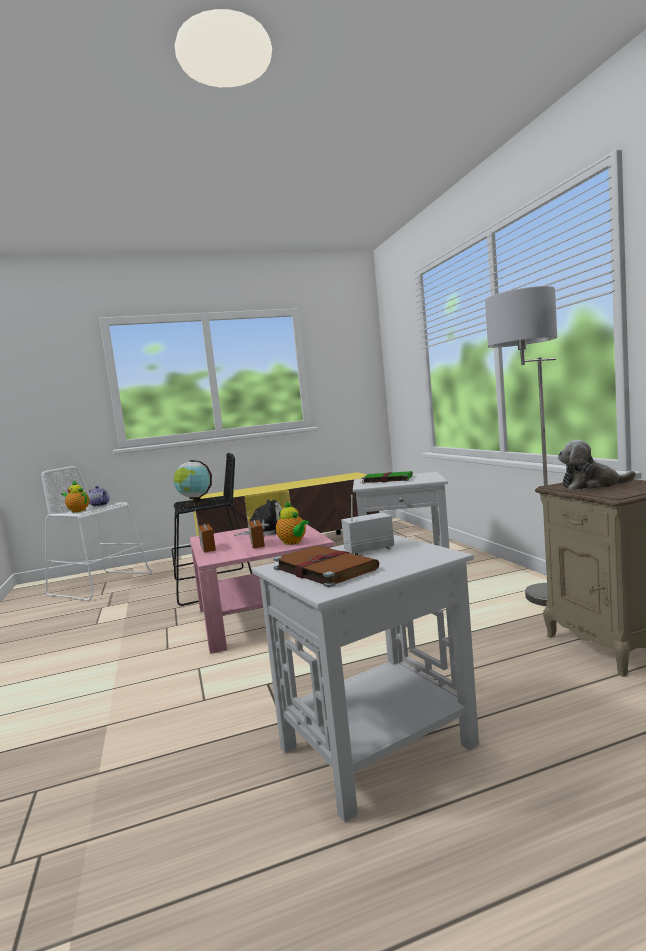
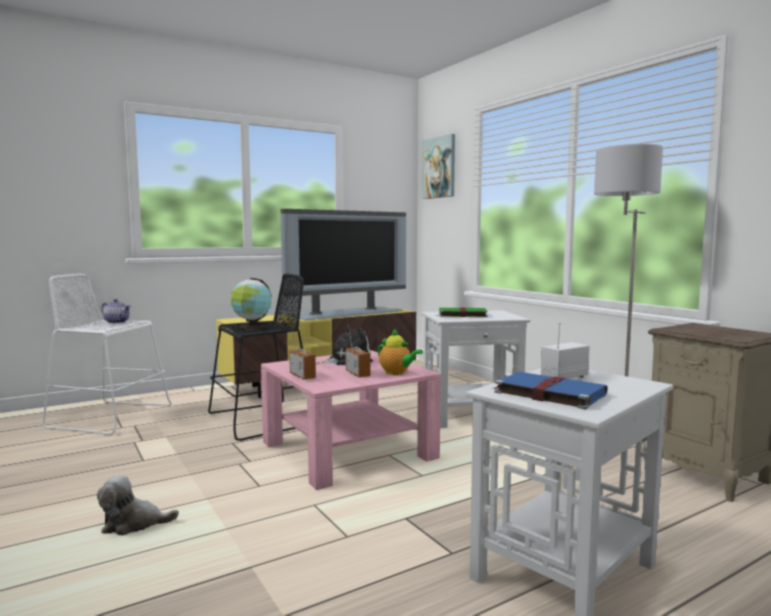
camera: 15 degrees left, 0 degrees up
teapot [61,480,89,512] -> none
brown book [273,546,379,588] -> blue book [492,372,608,409]
plush toy [558,440,636,490] -> plush toy moved to [97,475,179,536]
none -> television [280,209,406,320]
none -> picture [422,134,455,199]

